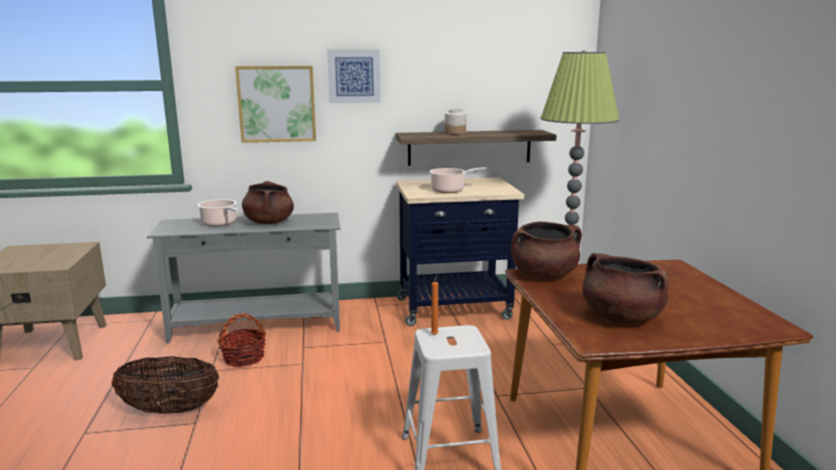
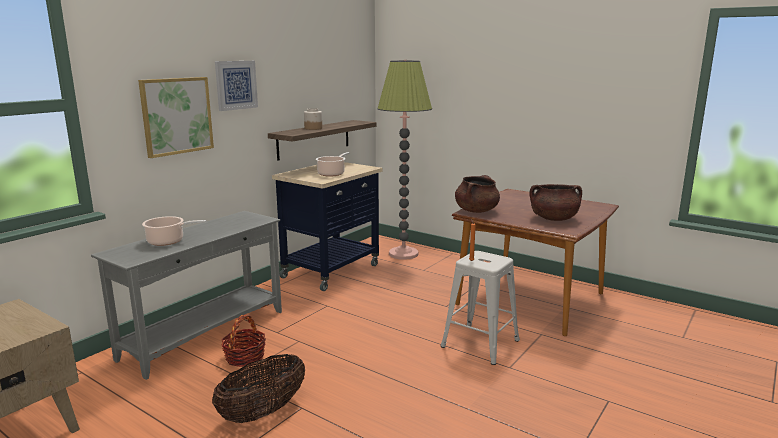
camera: 45 degrees left, 0 degrees up
brown cooking pot [242,181,294,224] -> none

